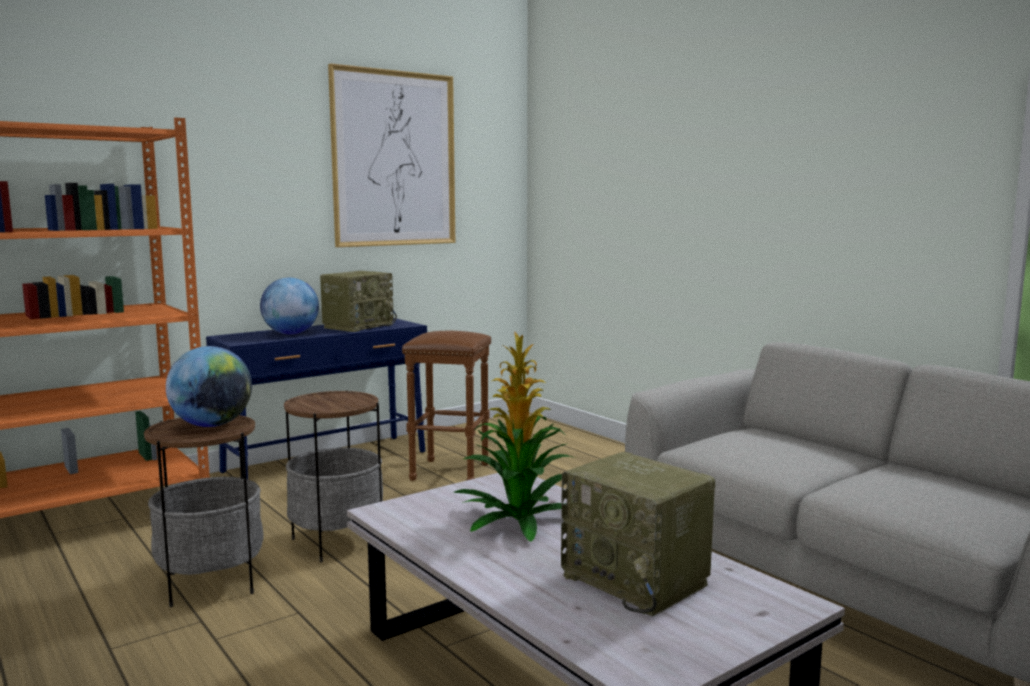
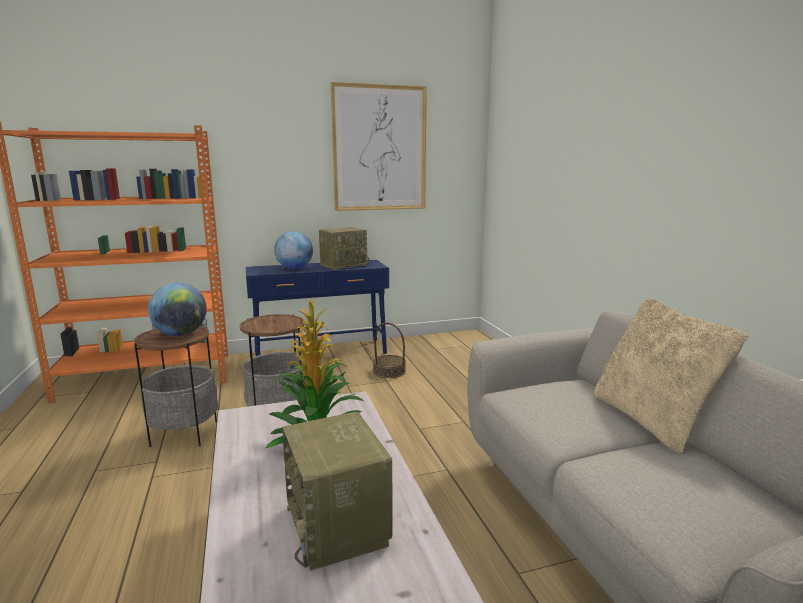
camera: 20 degrees right, 5 degrees up
brown stool [402,331,491,481] -> basket [373,322,406,378]
none -> beige pillow [594,298,749,454]

